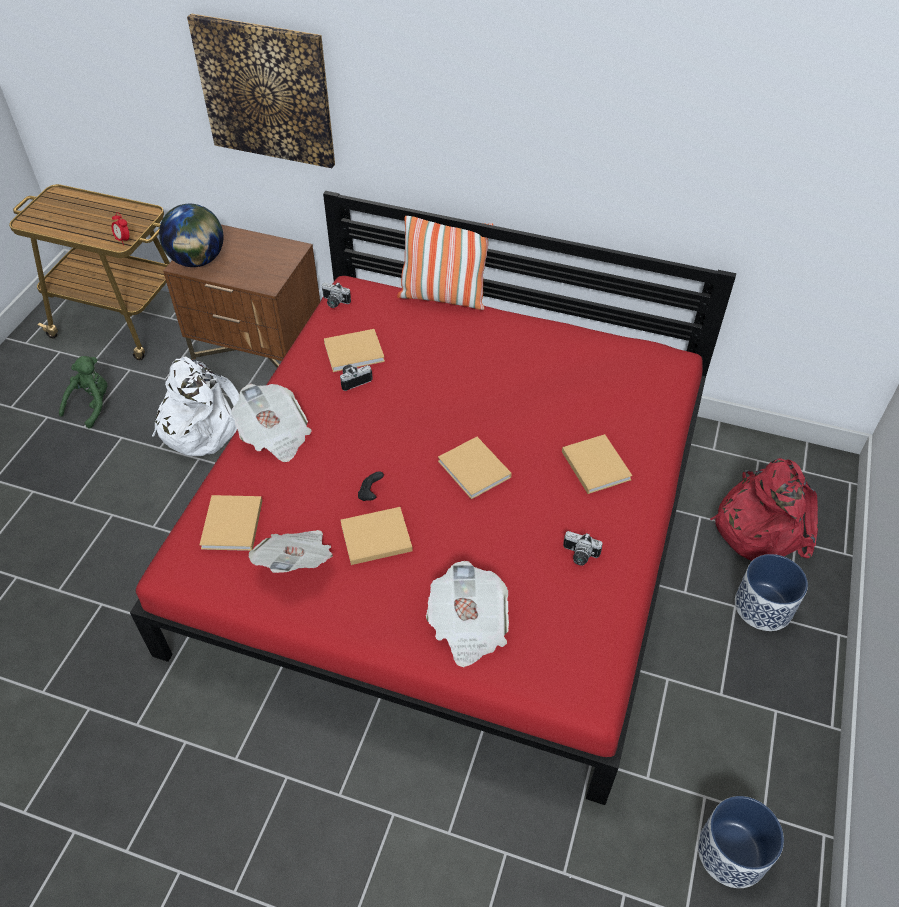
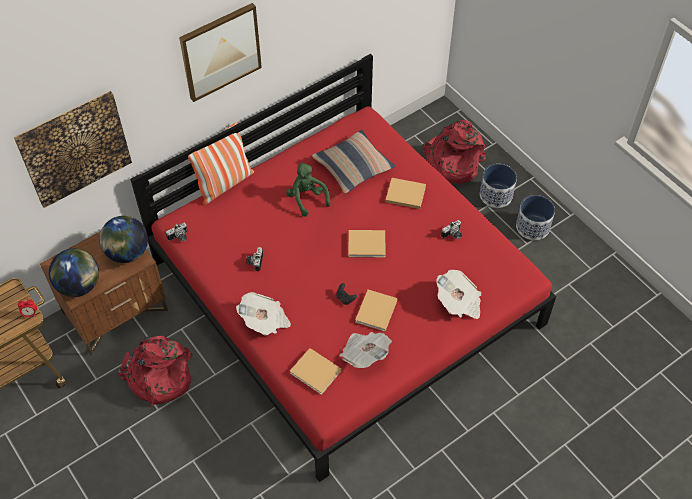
camera: 55 degrees left, 5 degrees up
green plush toy [59,356,107,429] -> green plush toy moved to [286,162,330,217]
white backpack [152,357,239,456] -> red backpack [118,334,192,406]
beige book [324,329,385,372] -> none
planter [698,796,784,888] -> planter moved to [516,195,555,240]
none -> globe [99,216,148,263]
none -> picture [179,3,262,102]
none -> pillow [312,130,395,194]

